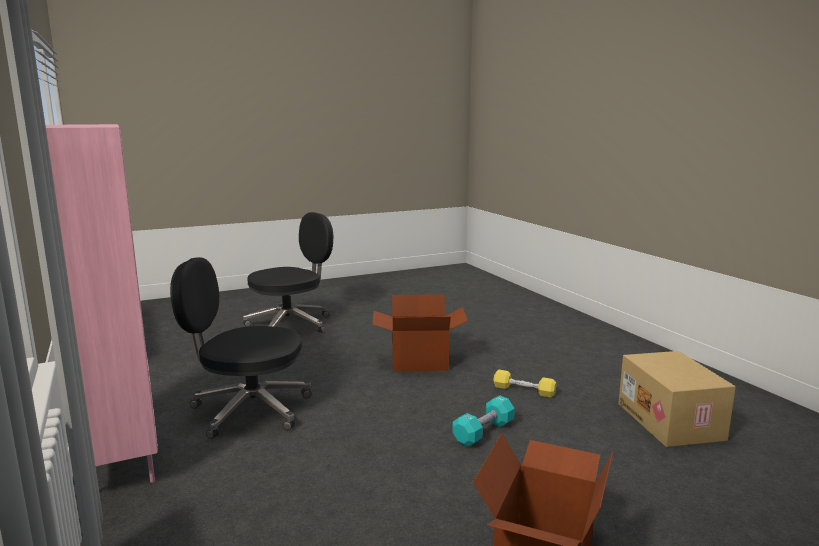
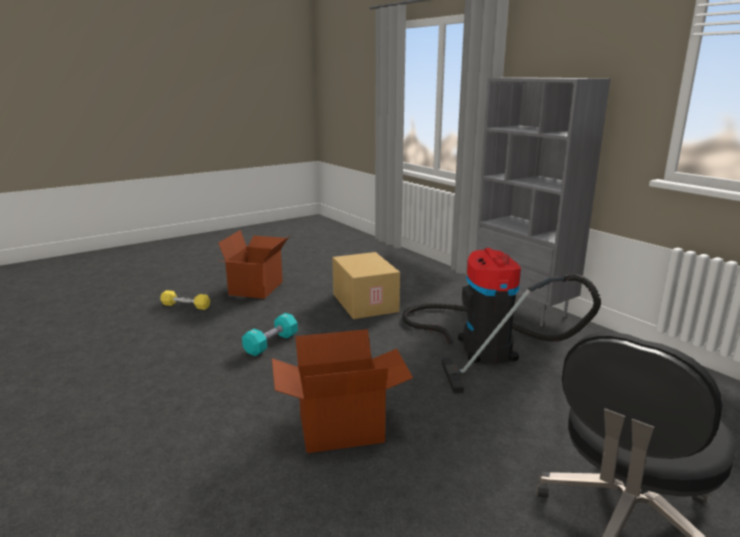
camera: 170 degrees right, 5 degrees up
pink bookcase [45,124,158,483] -> grey bookcase [476,77,611,326]
black office chair [170,257,311,439] -> vacuum cleaner [402,248,601,393]
yellow dumbbell [493,370,556,397] -> yellow dumbbell moved to [160,290,210,310]
cardboard box [618,351,736,447] -> cardboard box moved to [332,252,400,319]

